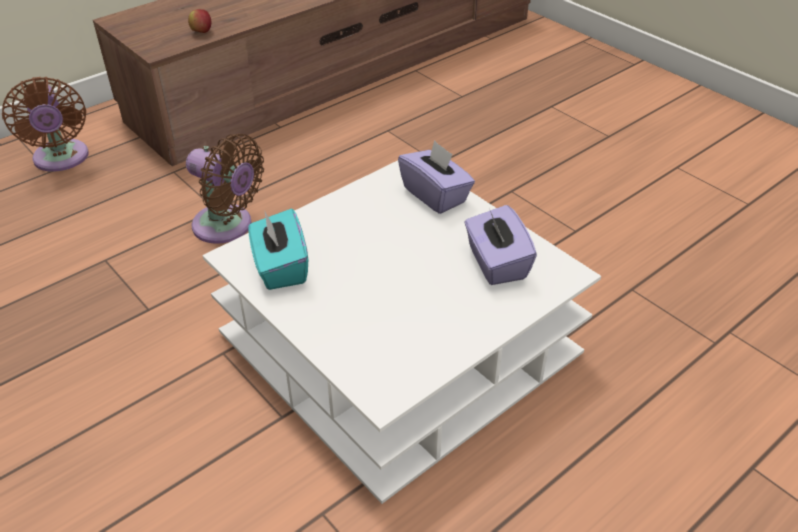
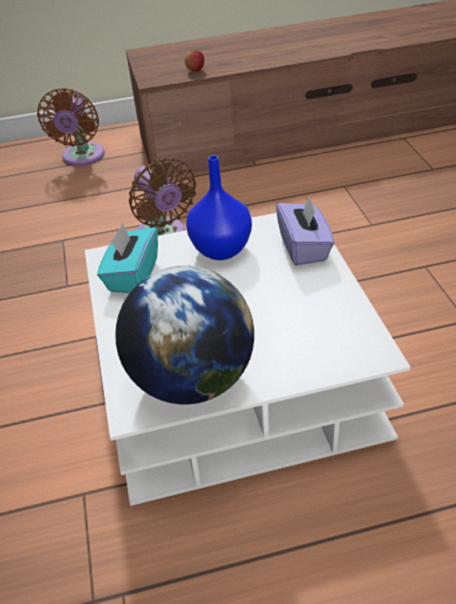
camera: 30 degrees right, 0 degrees up
purple tissue box [464,205,537,285] -> none
none -> globe [115,266,254,405]
none -> blue vase [186,155,252,260]

